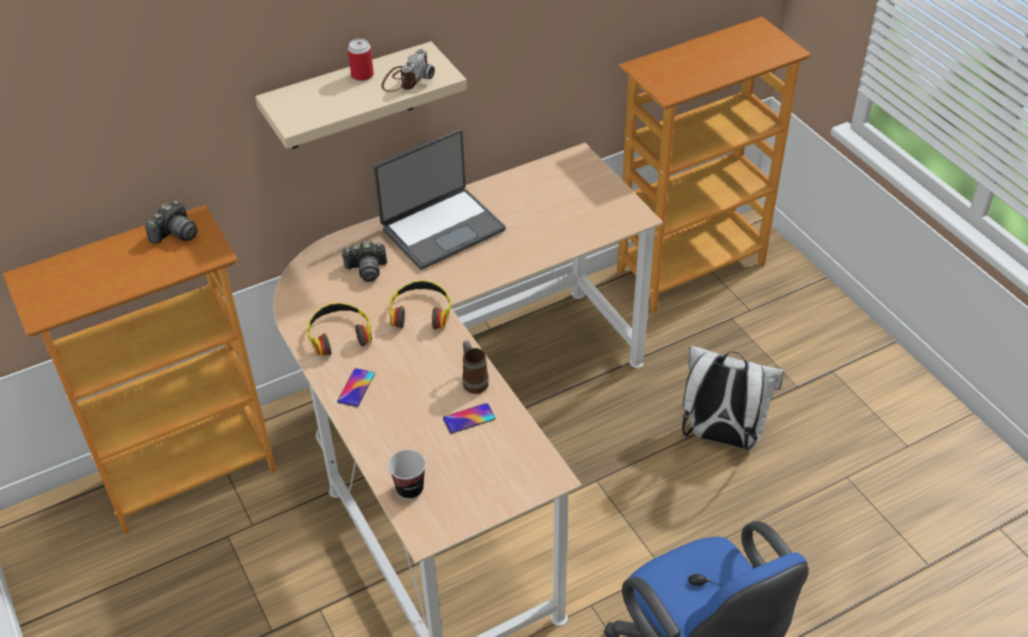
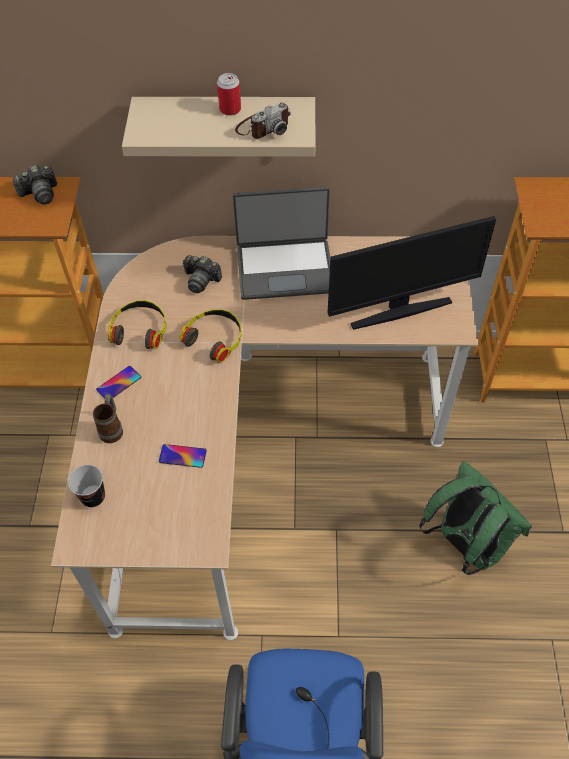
camera: 30 degrees right, 10 degrees up
mug [462,341,489,394] -> mug moved to [93,394,123,443]
white backpack [682,346,784,450] -> green backpack [419,461,532,575]
none -> monitor [327,216,496,330]

